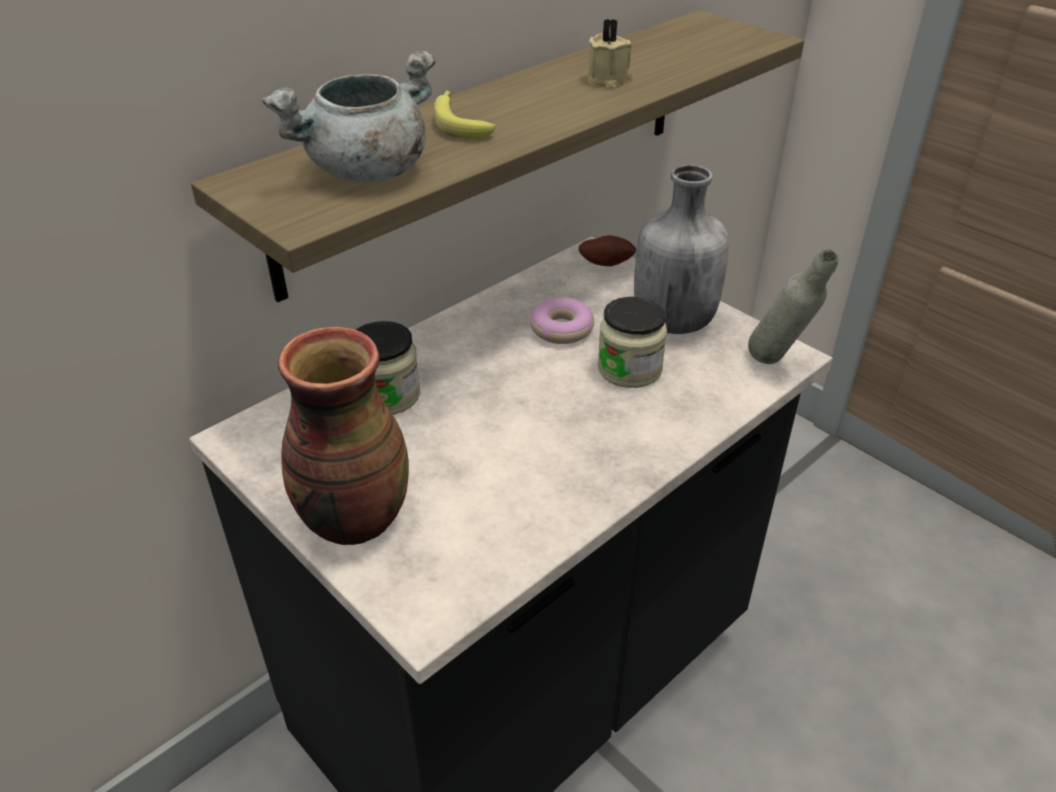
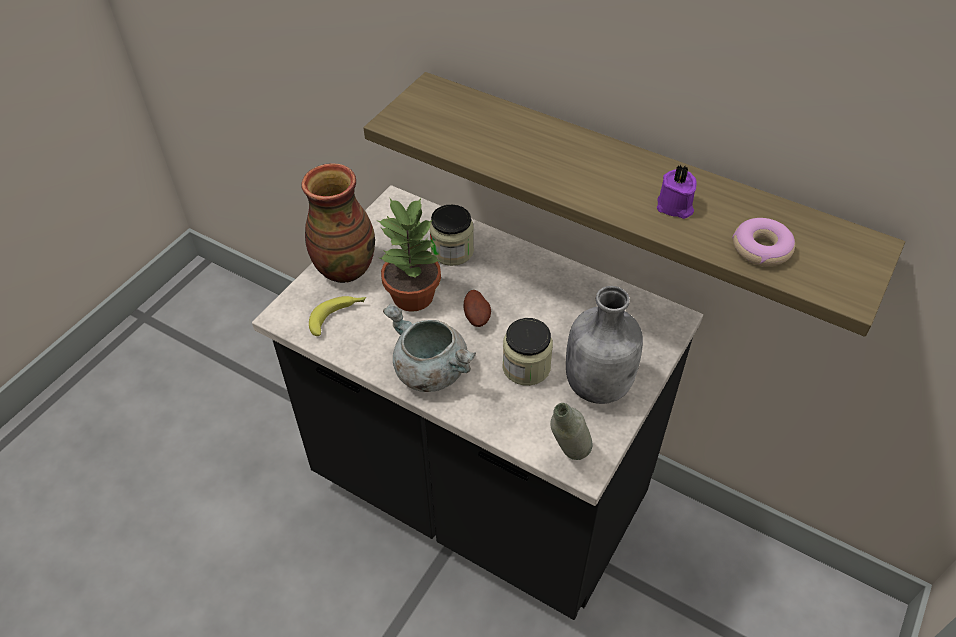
camera: 75 degrees right, 10 degrees up
grey cooking pot [262,50,436,182] -> grey cooking pot moved to [383,304,476,392]
banana [434,90,496,139] -> banana moved to [309,296,366,336]
donut [530,298,594,344] -> donut moved to [732,218,795,266]
potato [579,235,636,266] -> potato moved to [464,290,491,327]
beige candle [588,19,633,88] -> purple candle [657,165,697,219]
none -> potted plant [378,197,441,312]

